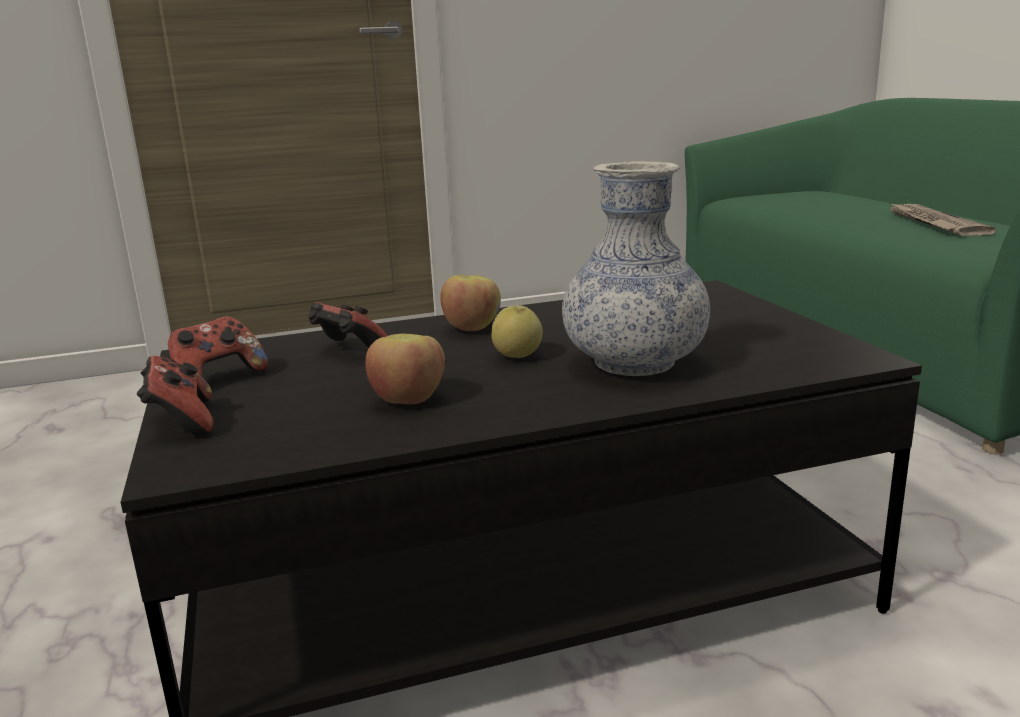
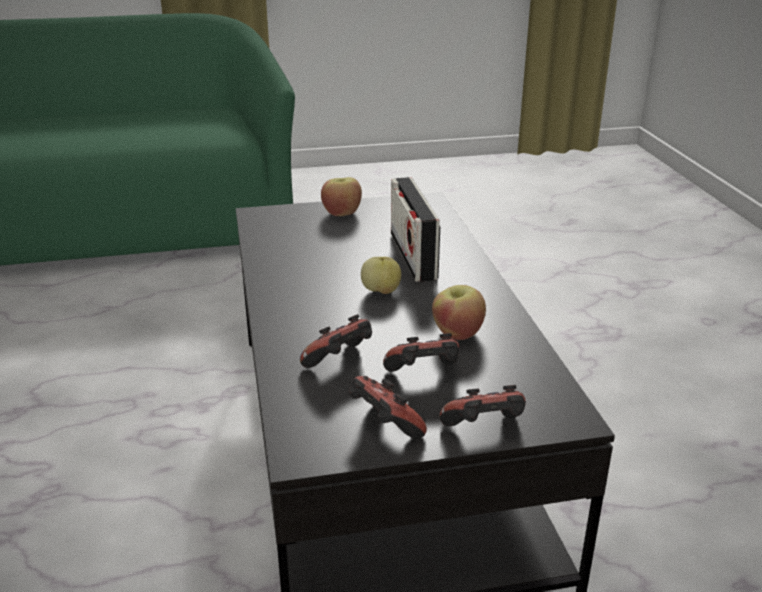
camera: 85 degrees left, 10 degrees up
apple [440,275,501,331] -> apple moved to [321,177,362,216]
vase [562,161,710,376] -> radio [391,177,440,282]
newspaper [888,202,996,235] -> none
none -> game controller [383,333,460,372]

